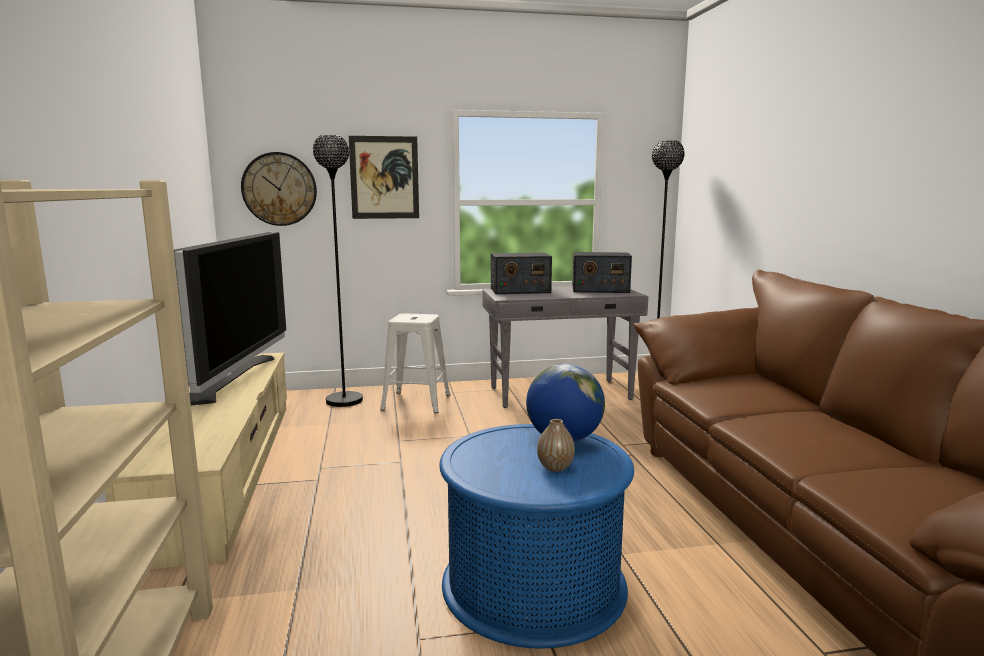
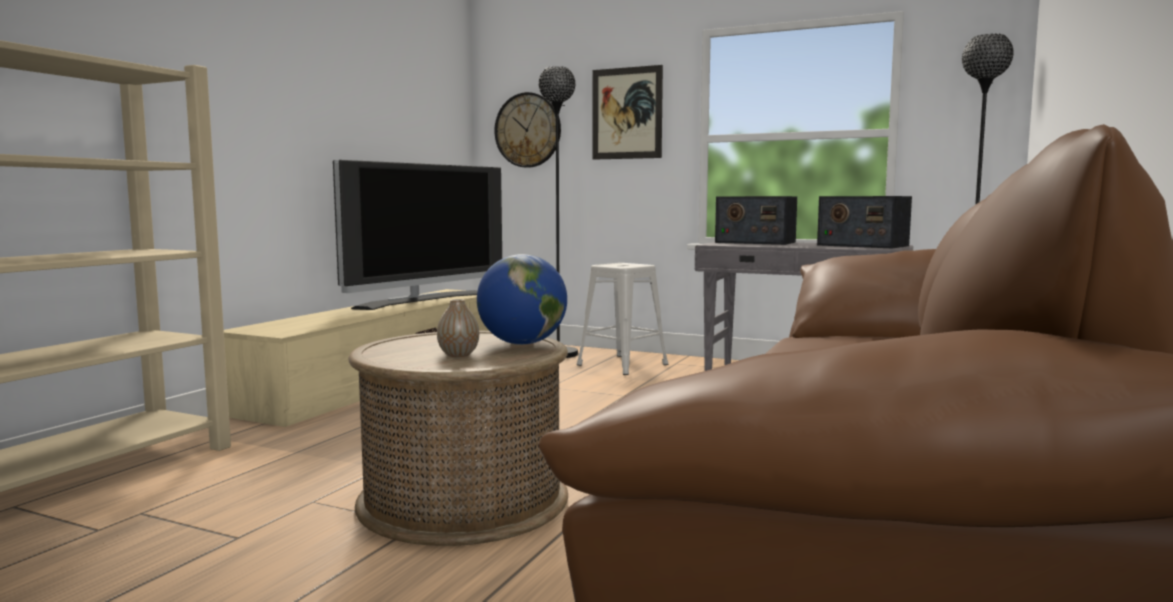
camera: 35 degrees right, 5 degrees down
blue coffee table [439,424,634,649] -> brown coffee table [349,331,568,546]

